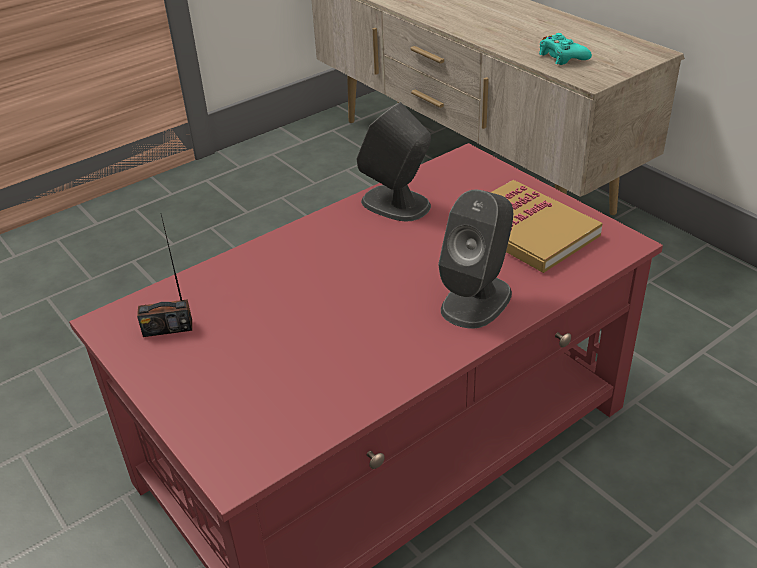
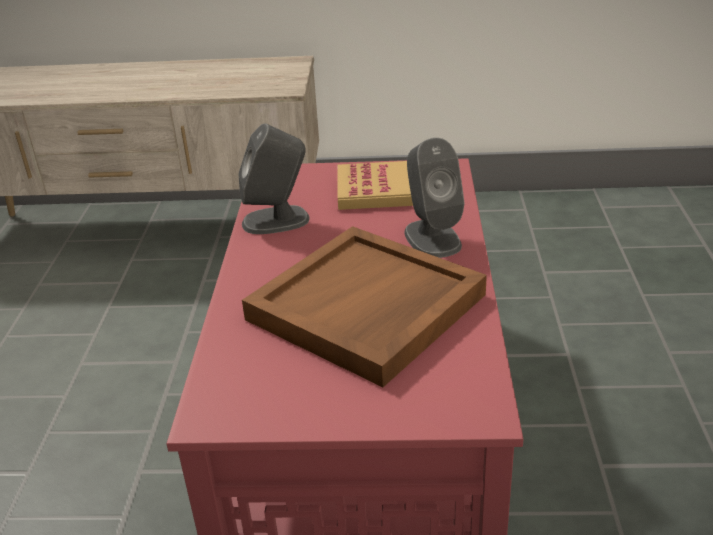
camera: 50 degrees left, 5 degrees down
radio [137,215,192,337] -> none
turquoise game controller [539,33,592,65] -> none
none -> brown tray [242,226,487,387]

